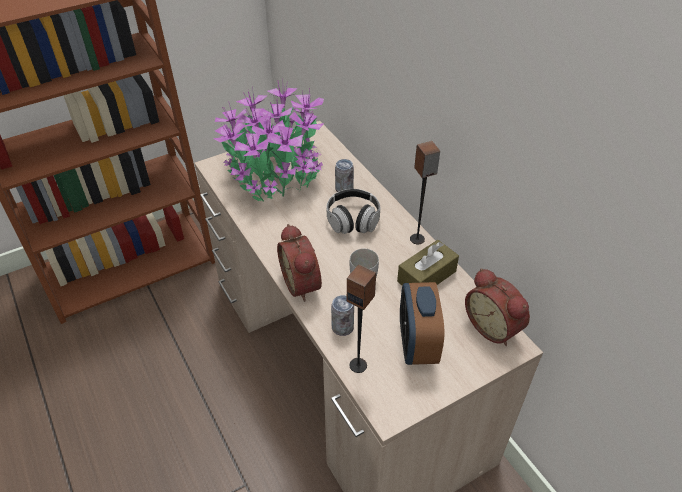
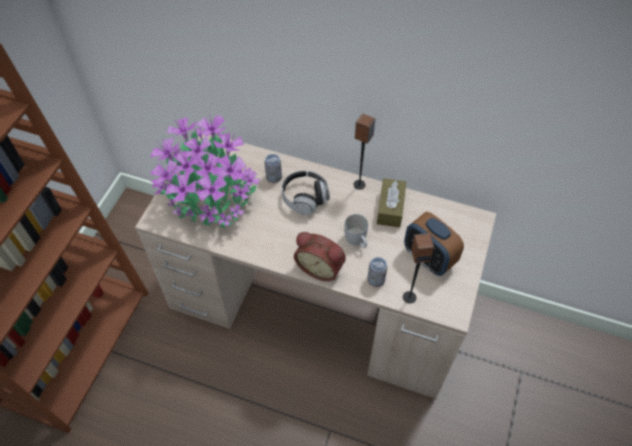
camera: 40 degrees left, 10 degrees up
alarm clock [465,268,530,346] -> none

